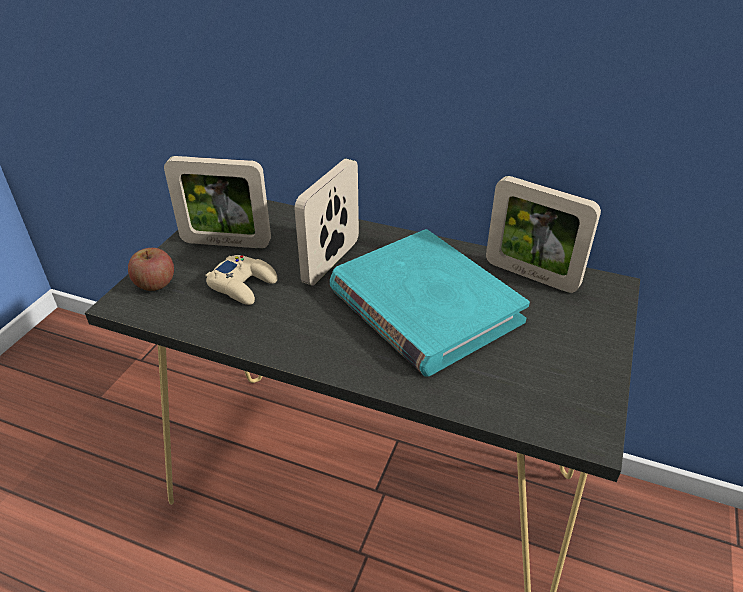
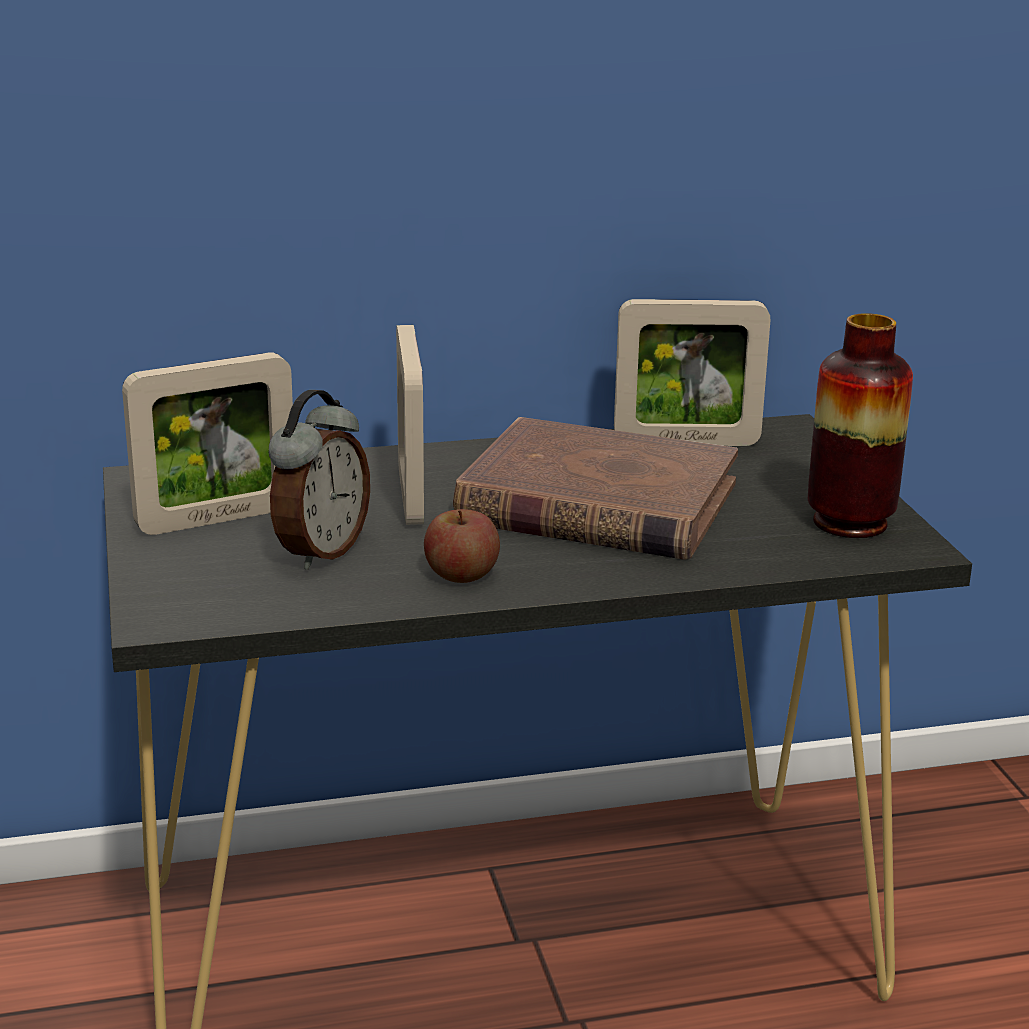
camera: 35 degrees left, 15 degrees down
apple [128,248,174,291] -> apple moved to [424,509,500,583]
beige game controller [206,255,278,305] -> alarm clock [269,390,370,570]
turquoise book [330,229,530,377] -> brown book [453,417,738,560]
none -> vase [808,313,913,538]

